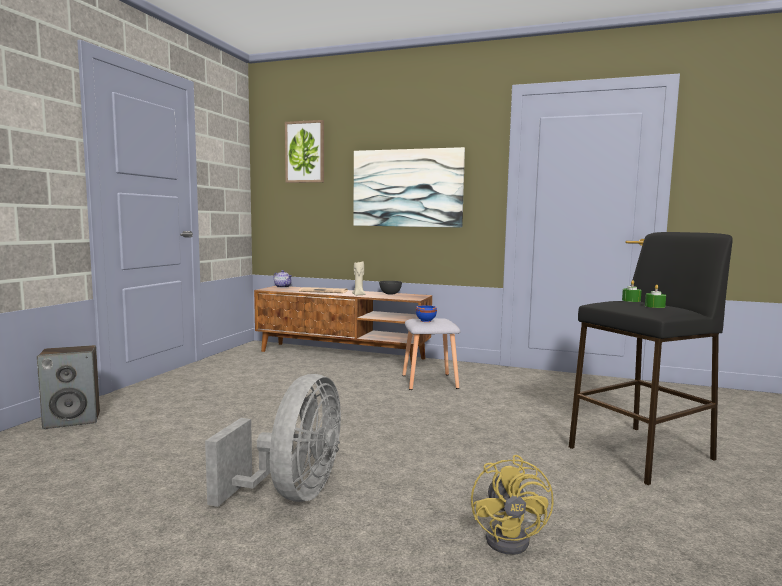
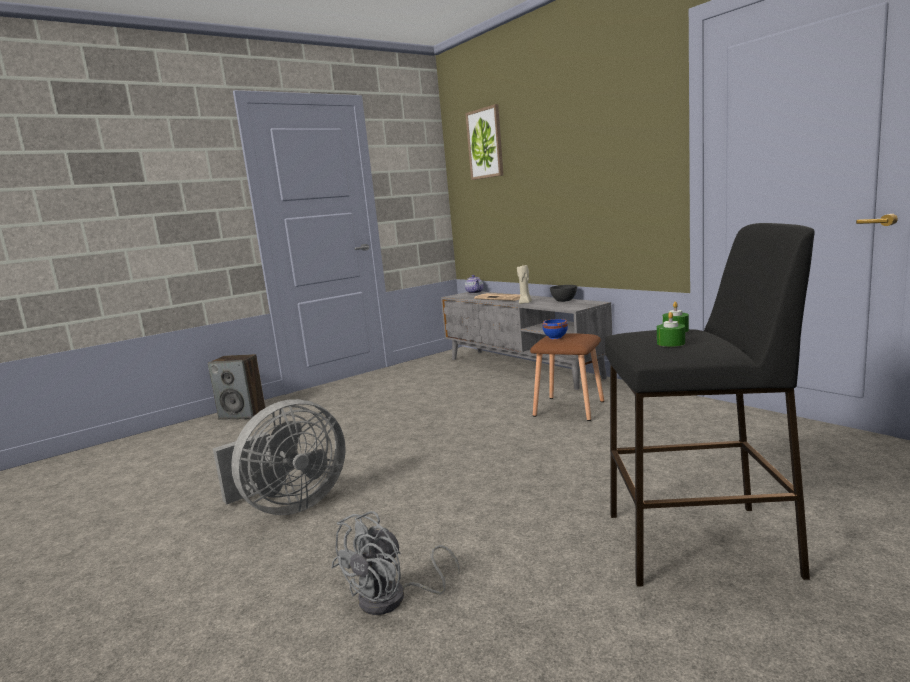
camera: 35 degrees right, 5 degrees up
brown tv stand [254,286,432,368] -> grey tv stand [441,291,612,390]
picture [353,147,465,228] -> none
grey stool [402,318,460,390] -> brown stool [530,333,604,421]
yellow fan [471,455,554,555] -> grey fan [331,511,460,615]

